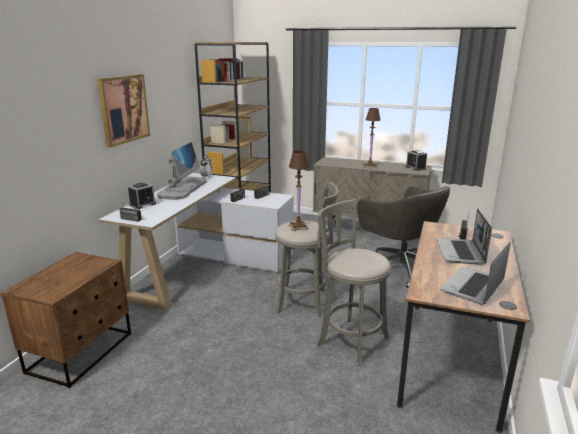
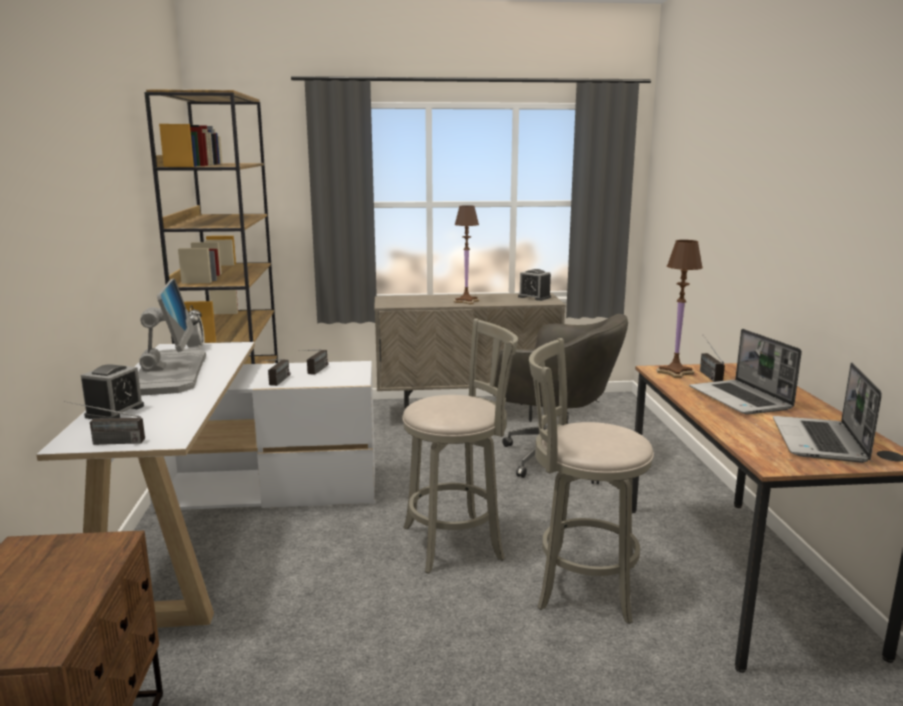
camera: 25 degrees left, 5 degrees down
picture [97,74,150,148] -> none
brown table lamp [289,150,309,231] -> brown table lamp moved to [657,240,703,378]

